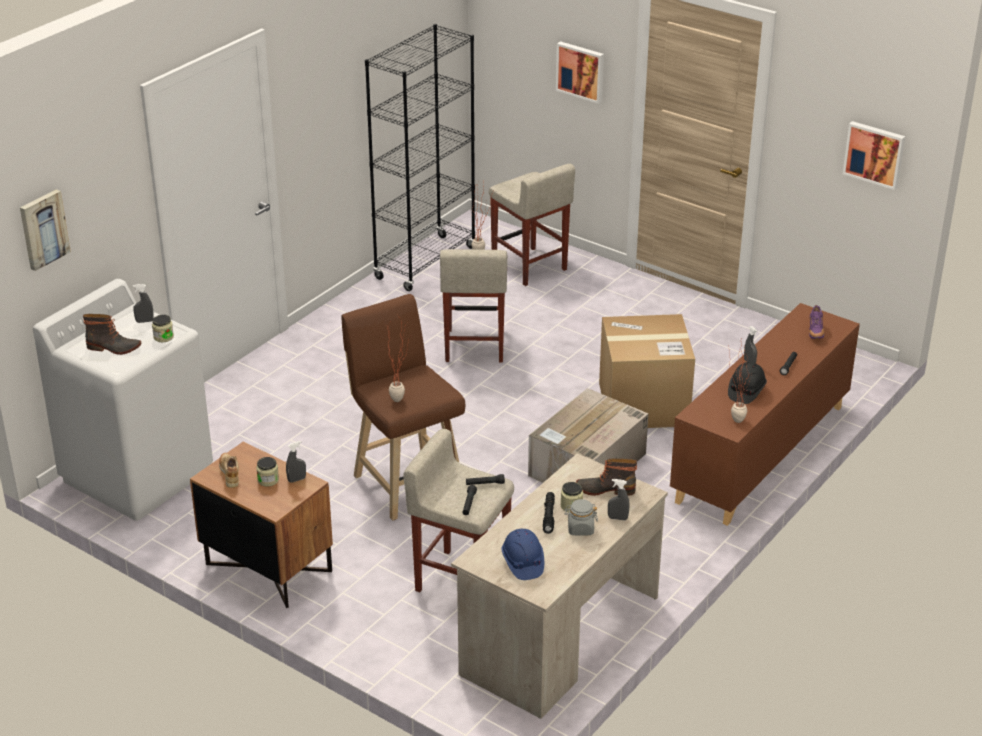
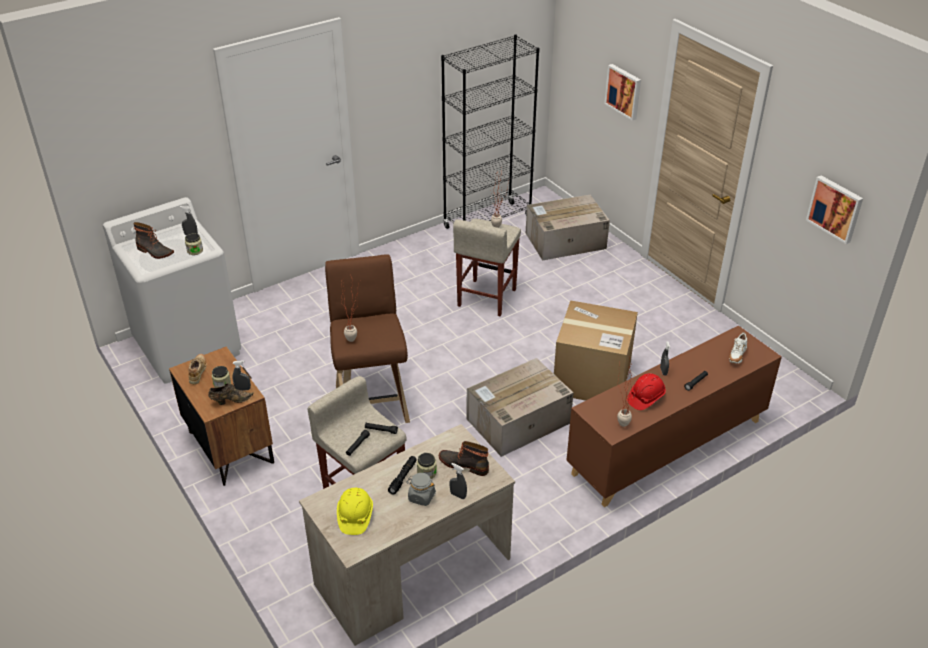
camera: 20 degrees right, 5 degrees up
picture [20,189,71,271] -> none
beige stool [489,164,575,286] -> cardboard box [526,195,610,260]
blue hard hat [501,529,544,580] -> yellow hard hat [337,488,373,535]
black hard hat [728,362,767,404] -> red hard hat [627,373,666,410]
purple shoe [809,305,824,339] -> white shoe [729,332,747,364]
none -> brown shoe [208,384,254,405]

